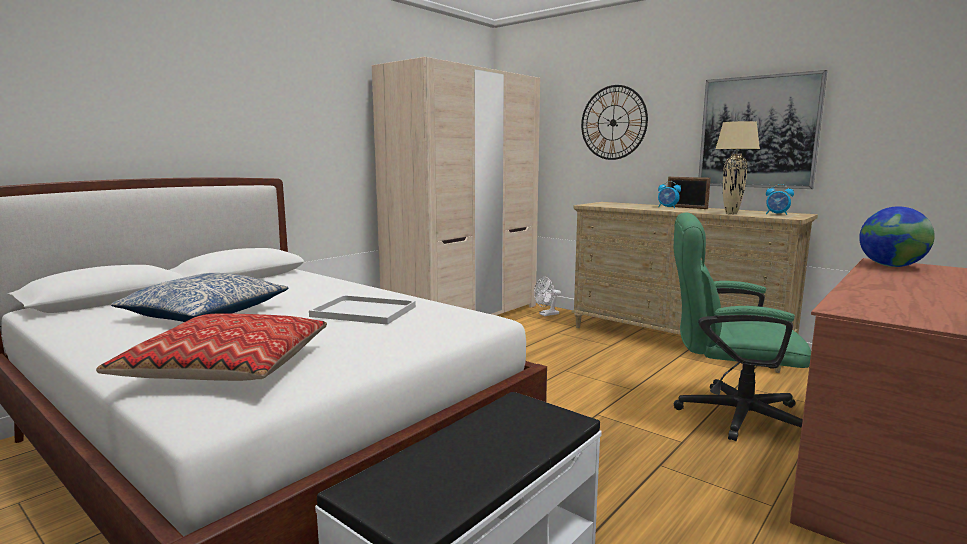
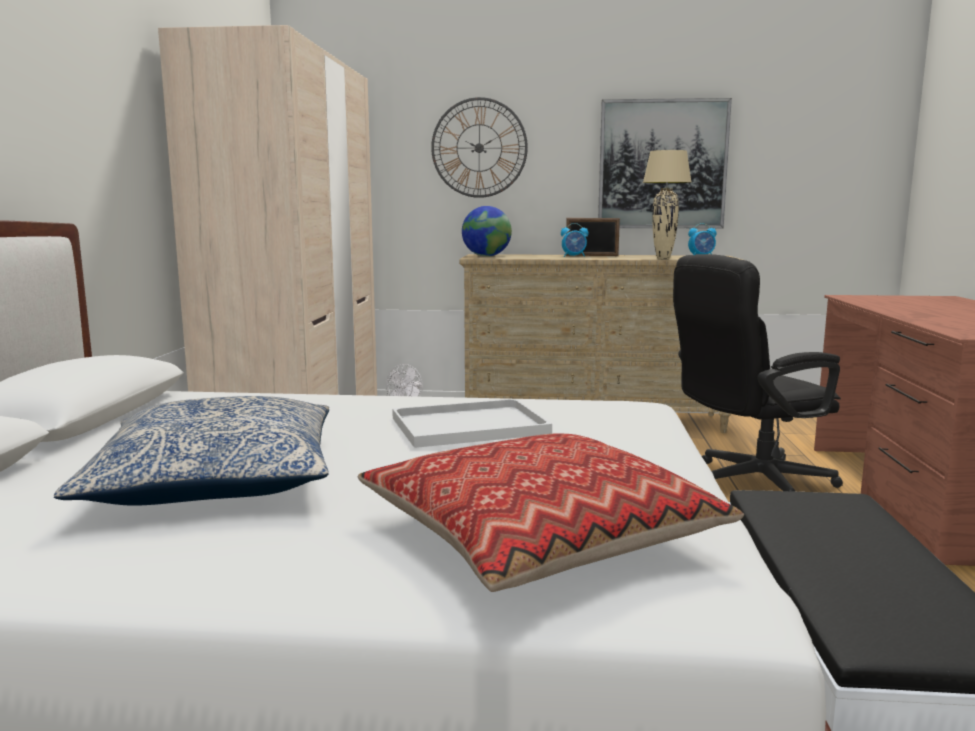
camera: 35 degrees left, 0 degrees up
green office chair [674,212,811,441] -> black office chair [673,254,843,492]
globe [859,206,935,267] -> globe moved to [462,206,512,257]

